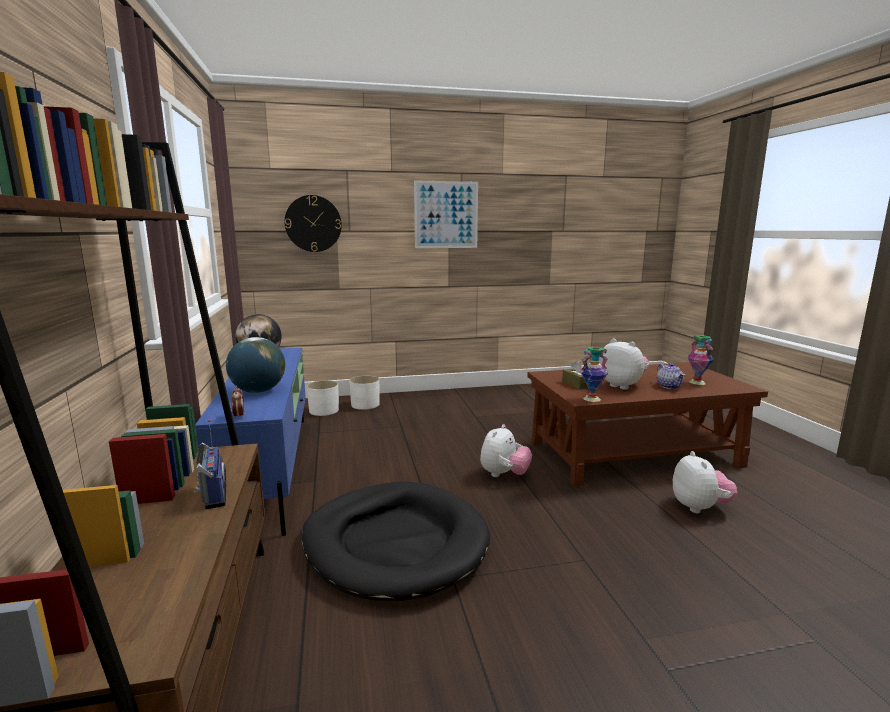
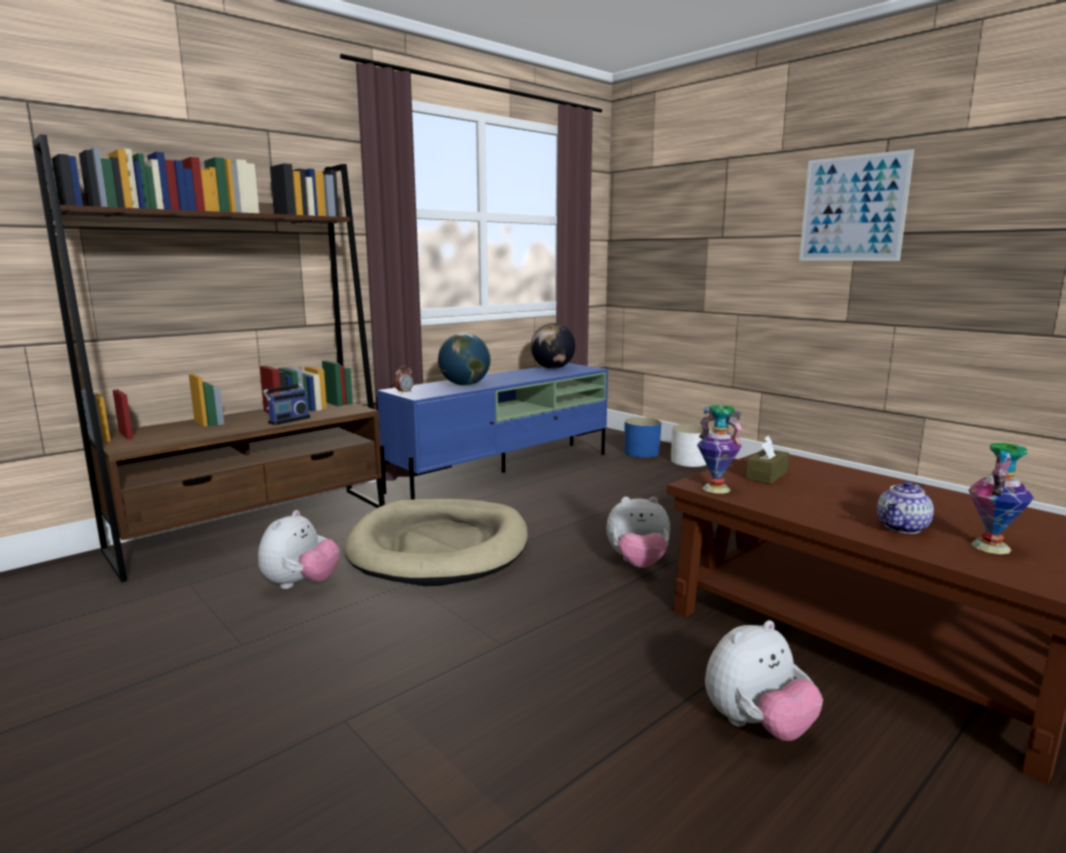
camera: 60 degrees right, 0 degrees up
wall clock [285,195,342,252] -> none
black dog bed [301,482,490,601] -> beige dog bed [345,499,528,586]
white planter [307,380,339,416] -> blue planter [624,417,661,458]
plush toy [599,338,649,390] -> plush toy moved to [258,510,340,589]

